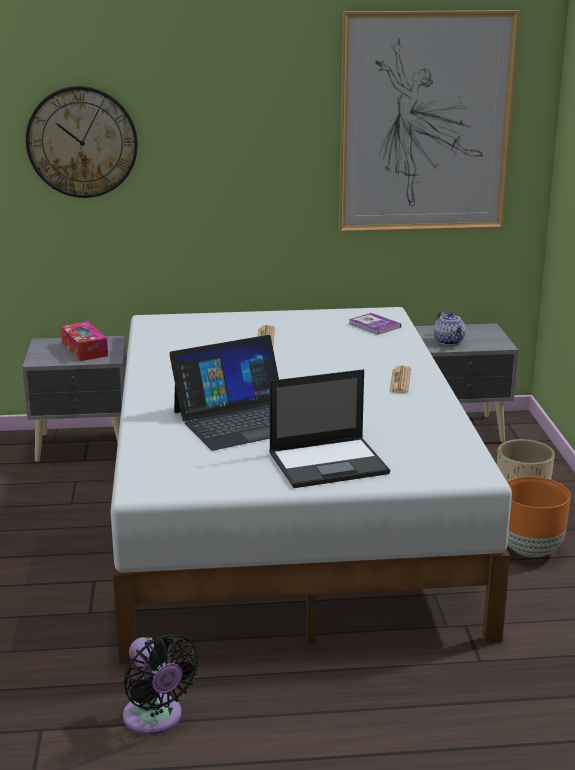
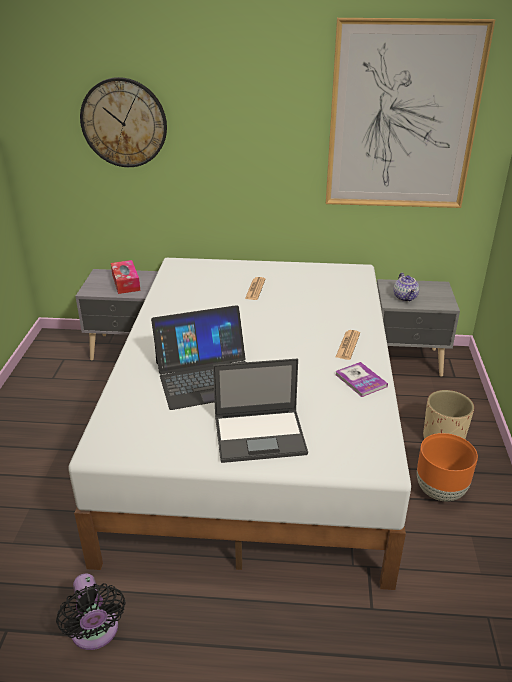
camera: 10 degrees right, 10 degrees up
book [348,313,401,335] -> book moved to [335,362,388,397]

